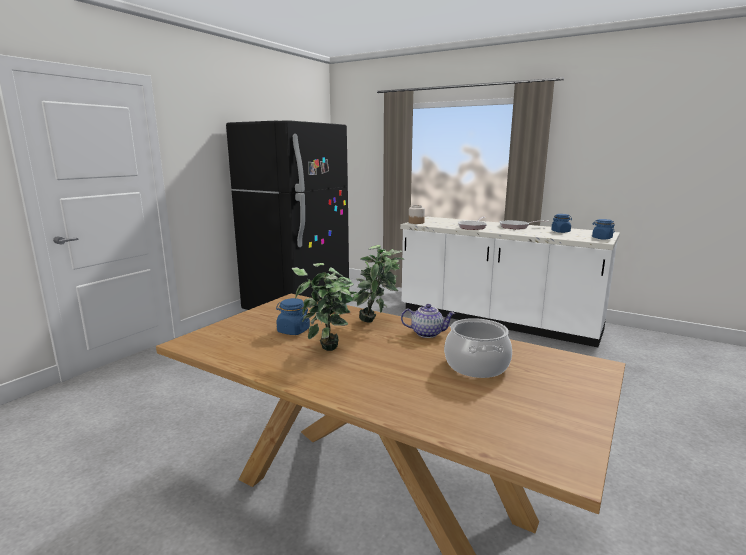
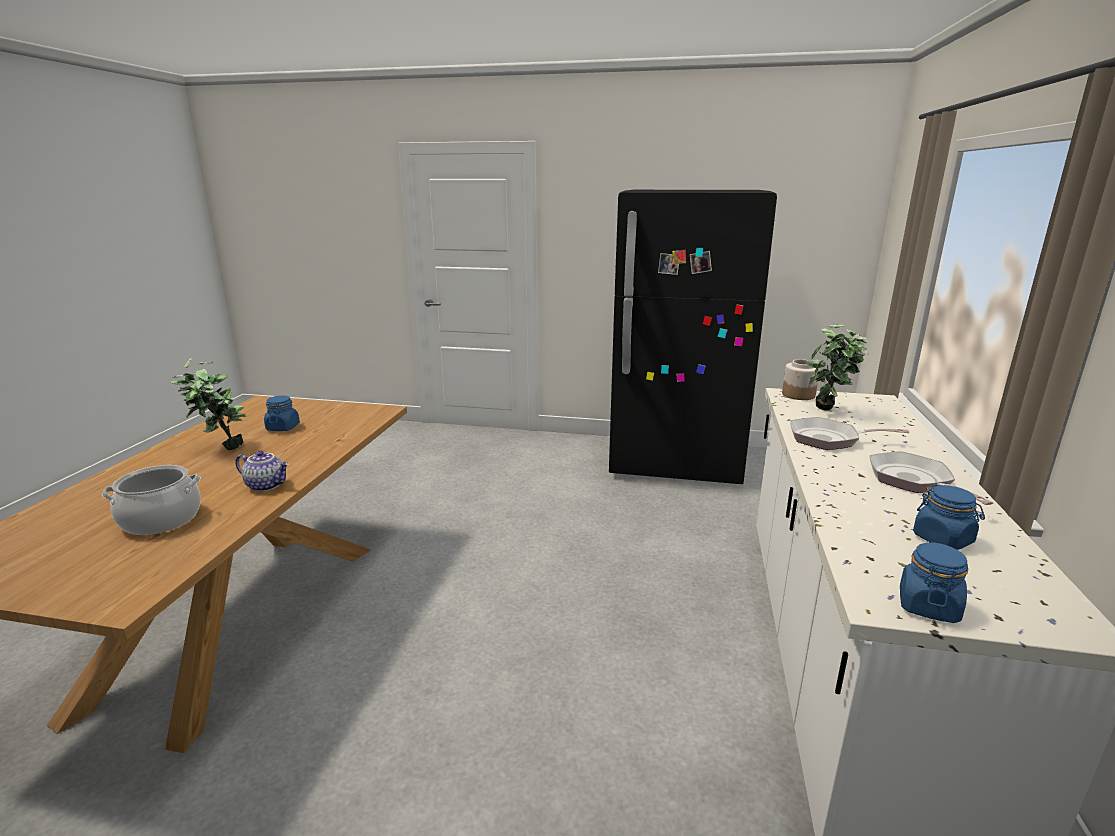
camera: 70 degrees right, 5 degrees up
potted plant [351,245,404,323] -> potted plant moved to [806,325,868,411]
teapot [401,304,456,338] -> teapot turned 60 degrees counterclockwise [235,451,289,492]

